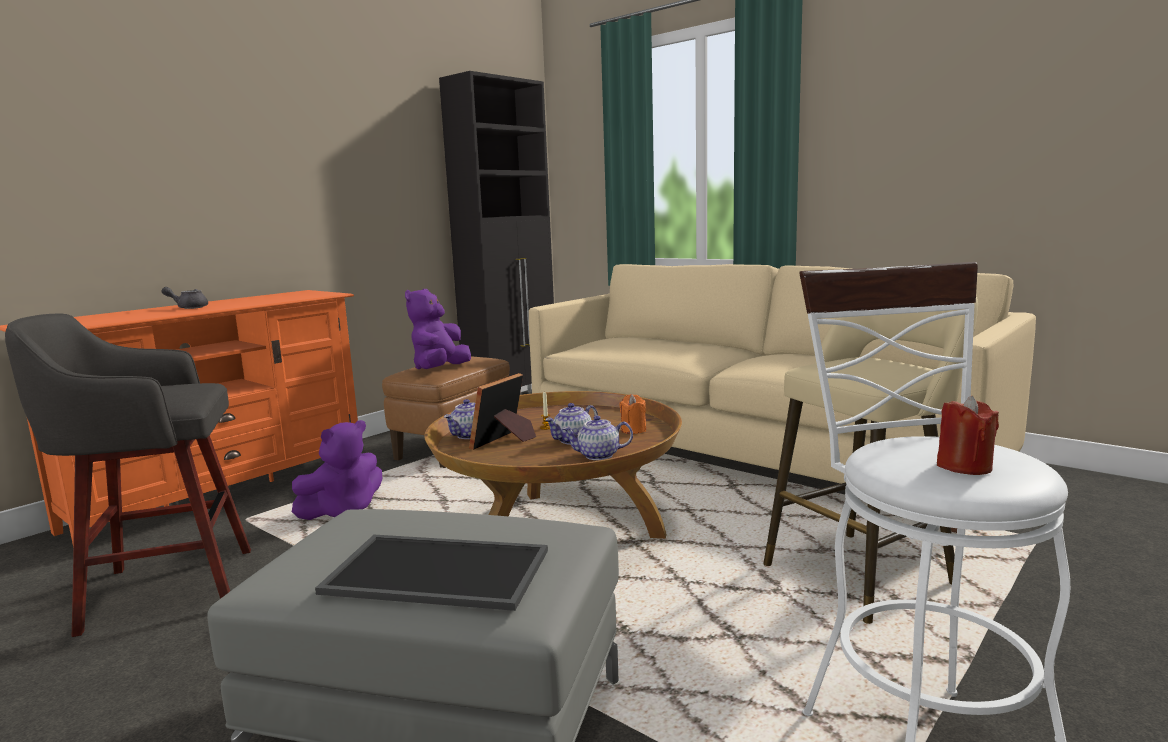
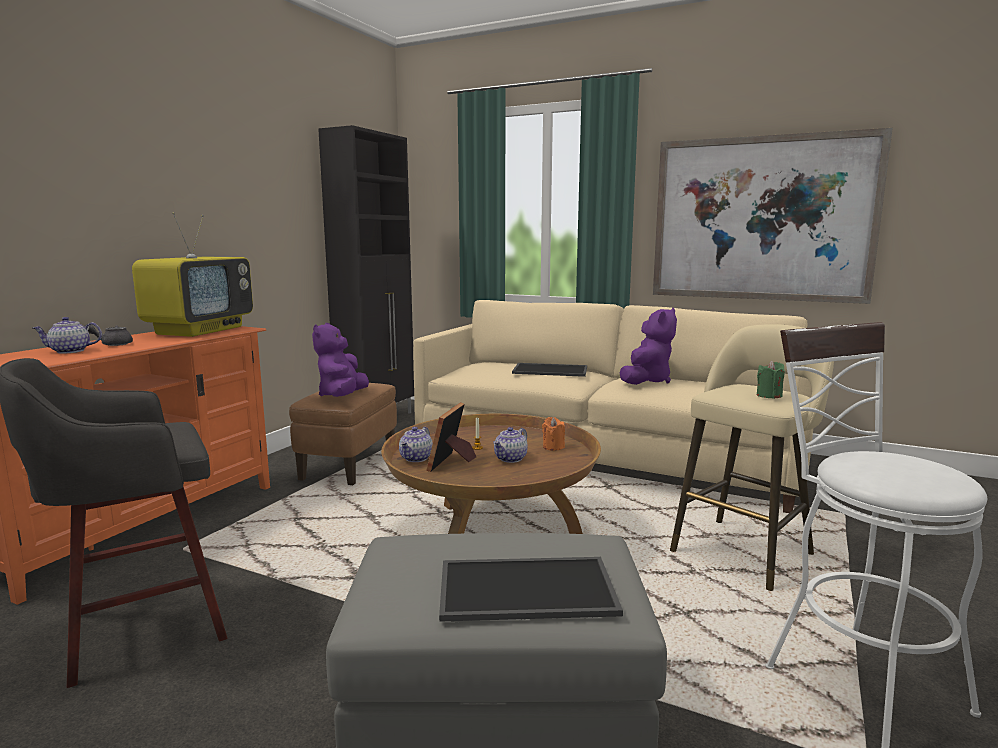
camera: 15 degrees left, 0 degrees up
purple plush toy [292,420,383,520] -> purple plush toy moved to [620,308,677,385]
teapot [562,416,633,460] -> teapot moved to [33,317,102,354]
red candle [937,396,999,475] -> none
none -> television [132,212,253,337]
none -> tray [512,363,587,377]
none -> picture [653,128,893,304]
none -> green candle [757,360,785,399]

